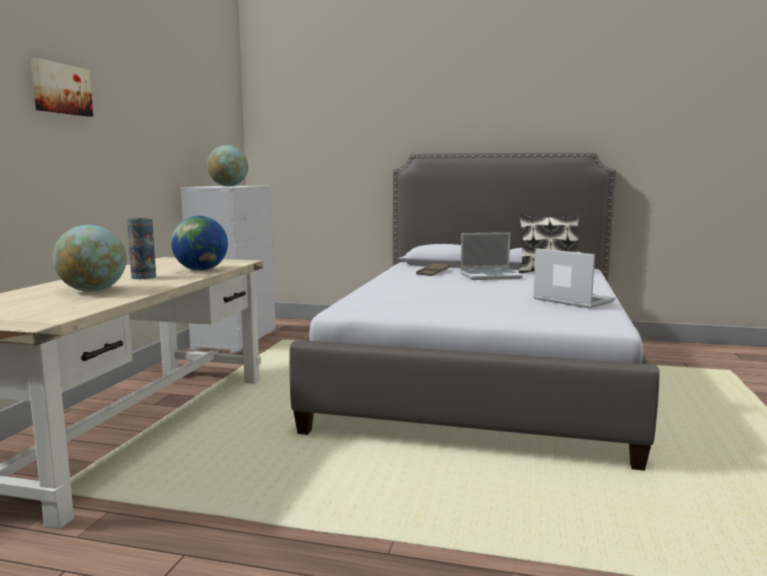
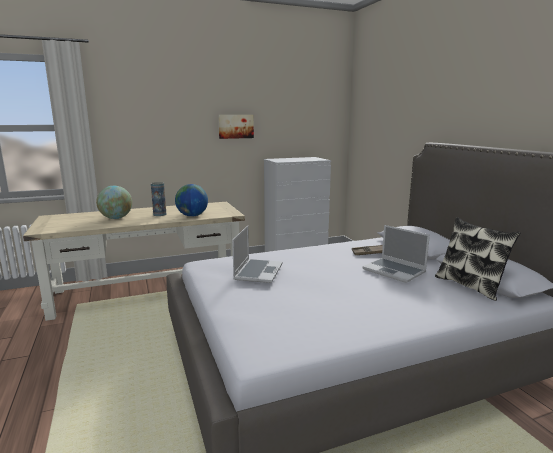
camera: 55 degrees right, 5 degrees up
picture [31,58,93,117] -> picture moved to [218,115,254,139]
globe [207,145,248,186] -> none
laptop [533,248,616,308] -> laptop moved to [232,226,283,283]

